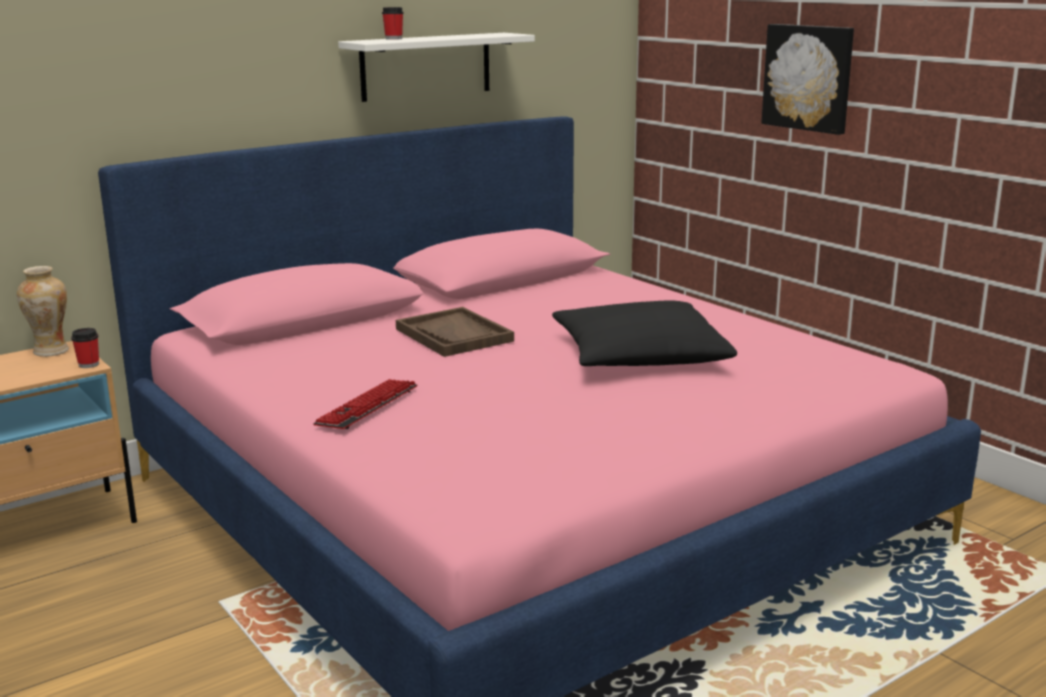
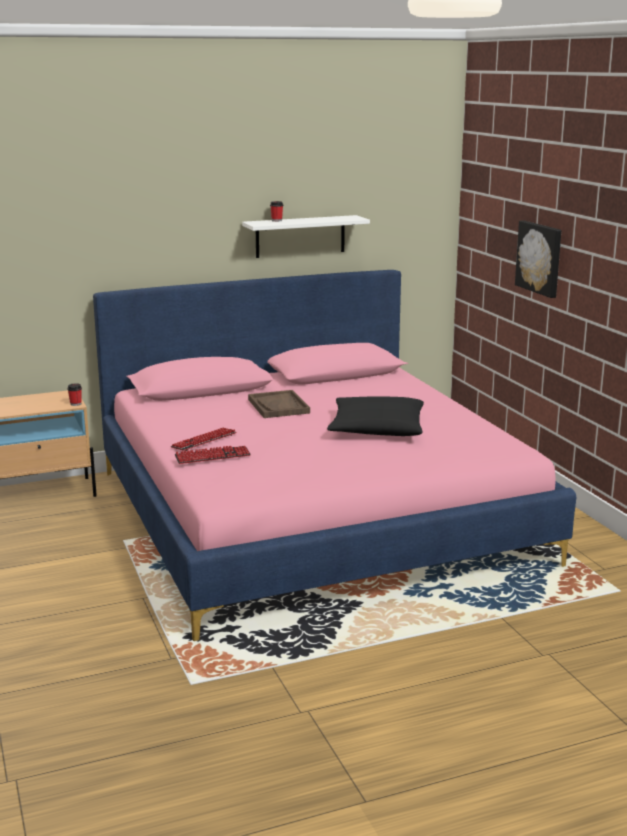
camera: 15 degrees right, 0 degrees up
vase [17,266,69,357] -> none
none -> keyboard [175,446,251,464]

